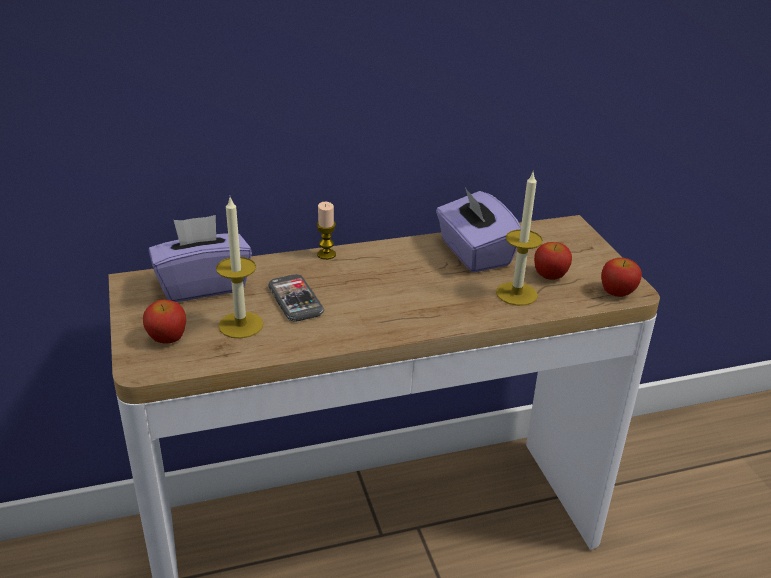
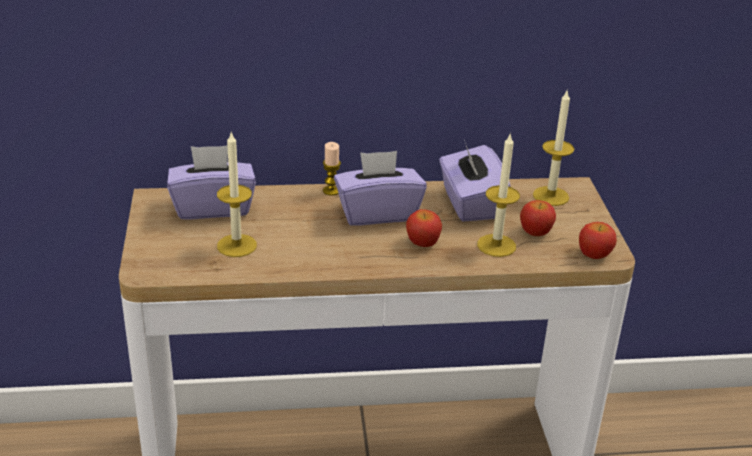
camera: 10 degrees right, 0 degrees up
apple [143,299,186,344] -> apple moved to [406,209,442,247]
phone [268,274,324,322] -> none
none -> purple tissue box [334,151,427,226]
none -> candle [533,91,574,206]

